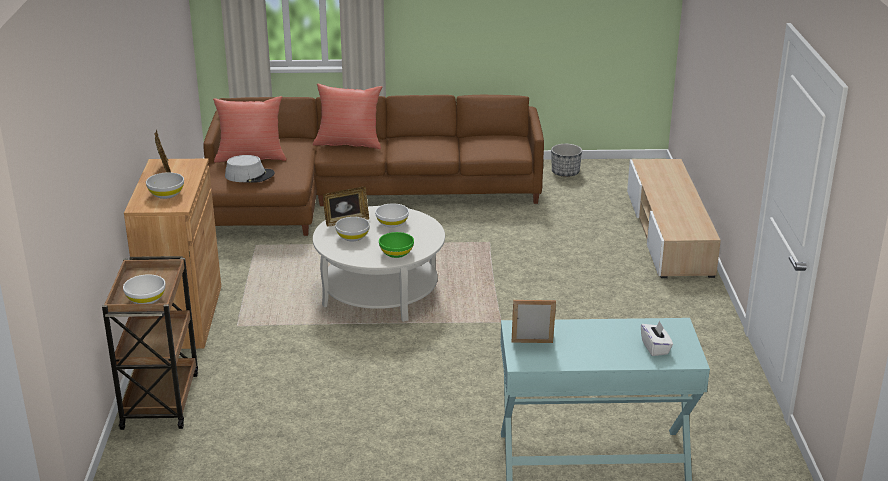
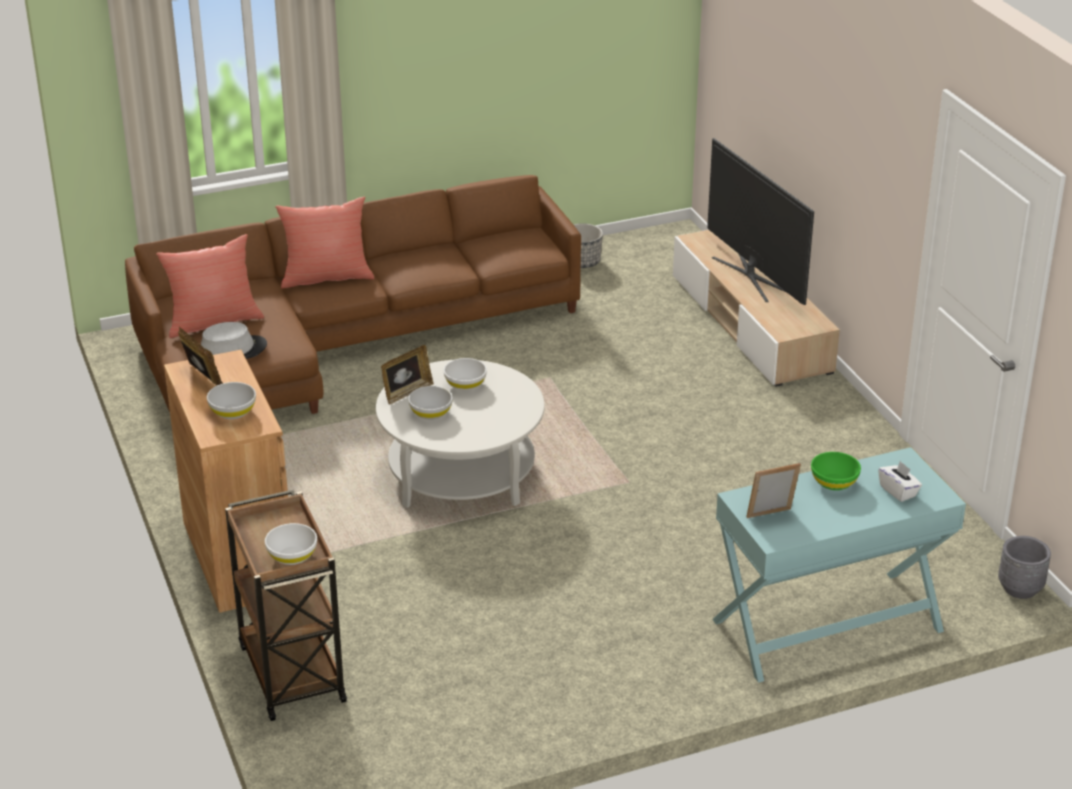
camera: 20 degrees left, 5 degrees up
green bowl [379,232,414,258] -> green bowl moved to [811,452,861,490]
none -> television [707,138,814,305]
none -> grey planter [998,536,1051,599]

